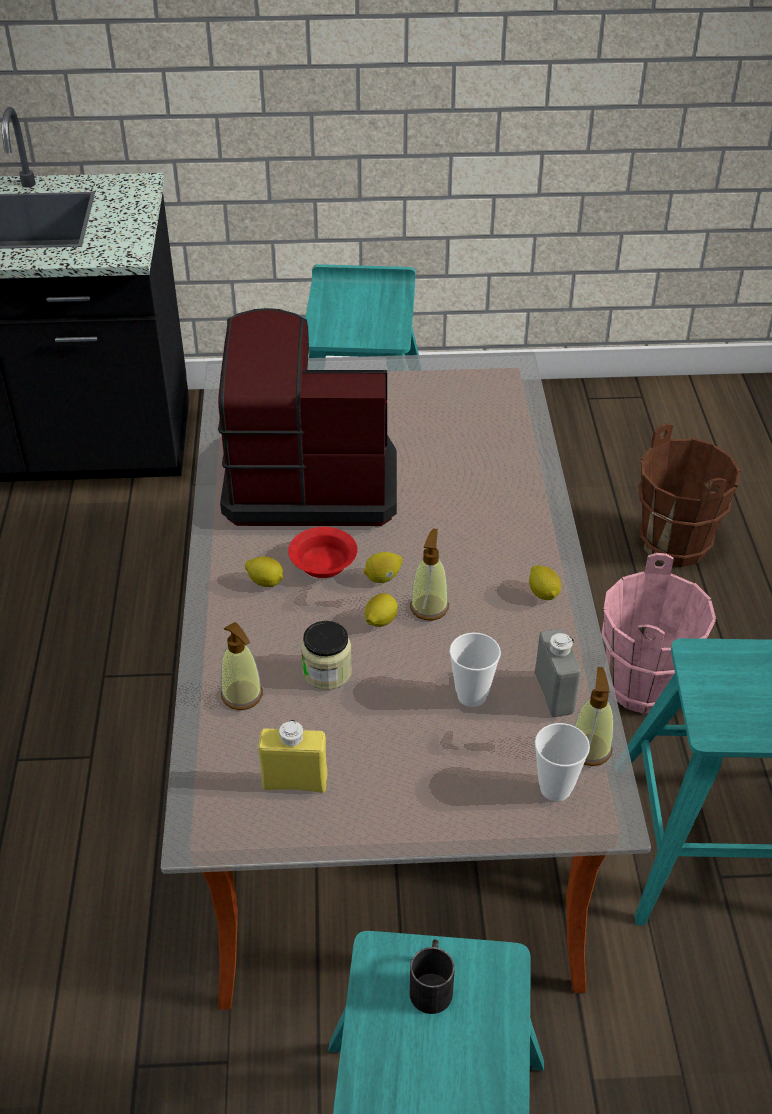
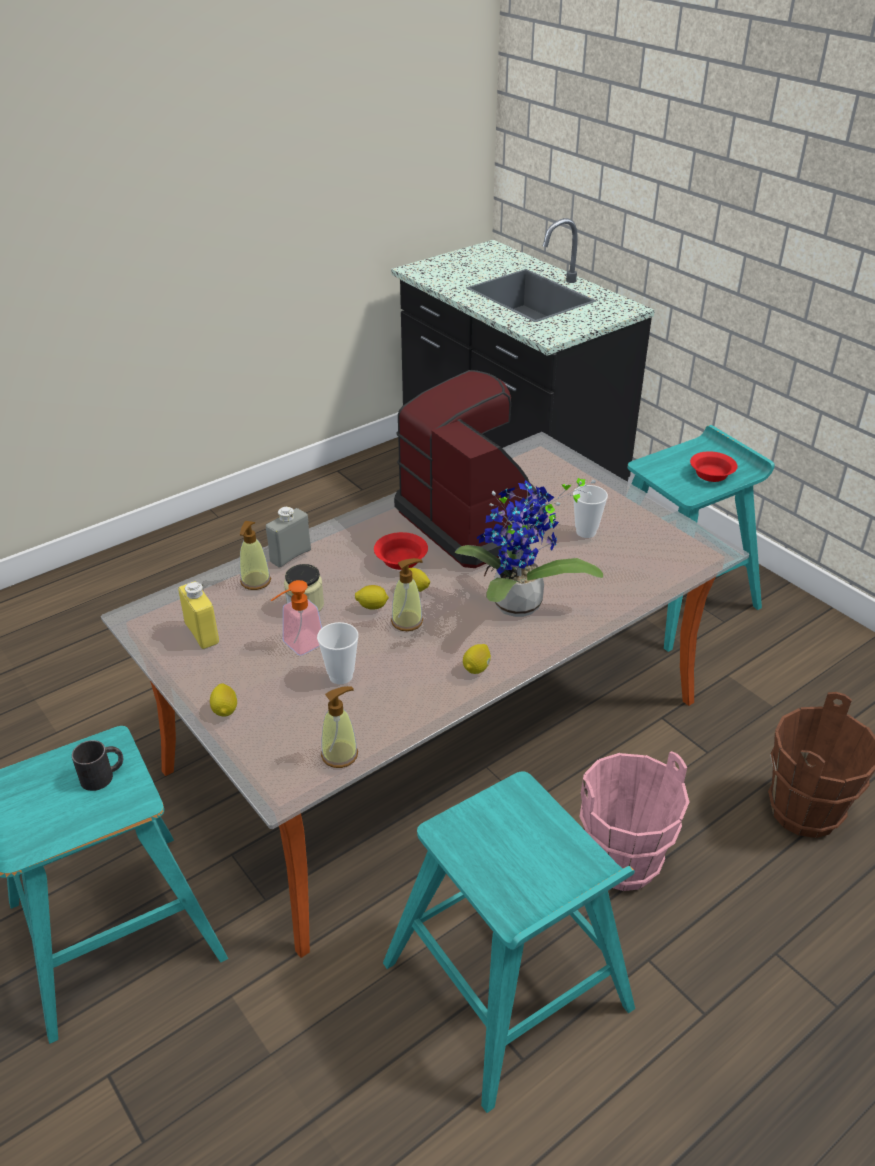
camera: 55 degrees right, 5 degrees down
lemon [245,556,283,587] -> lemon moved to [210,683,237,717]
grey bottle [535,629,581,717] -> grey bottle moved to [266,507,311,568]
cup [535,723,590,801] -> cup moved to [573,485,608,538]
none -> soap dispenser [271,580,322,656]
none -> potted plant [455,478,603,617]
none -> red bowl [690,452,738,482]

